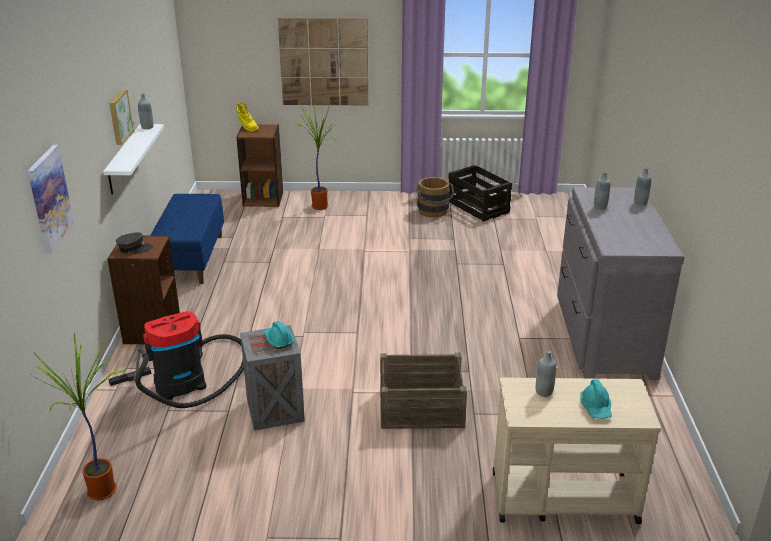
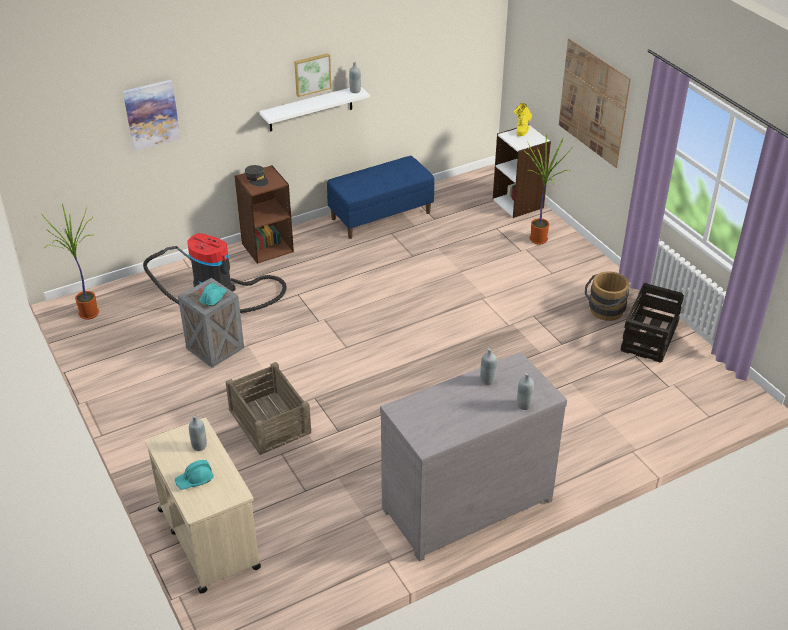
camera: 60 degrees right, 10 degrees up
brown bookcase [236,124,283,207] -> white bookcase [493,124,551,218]

